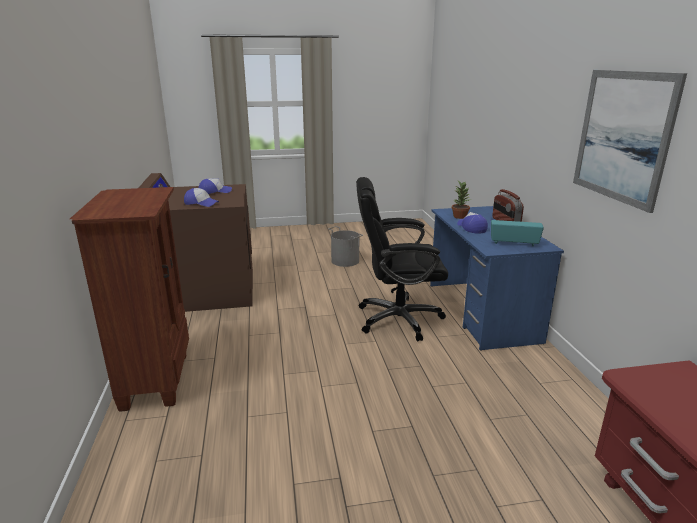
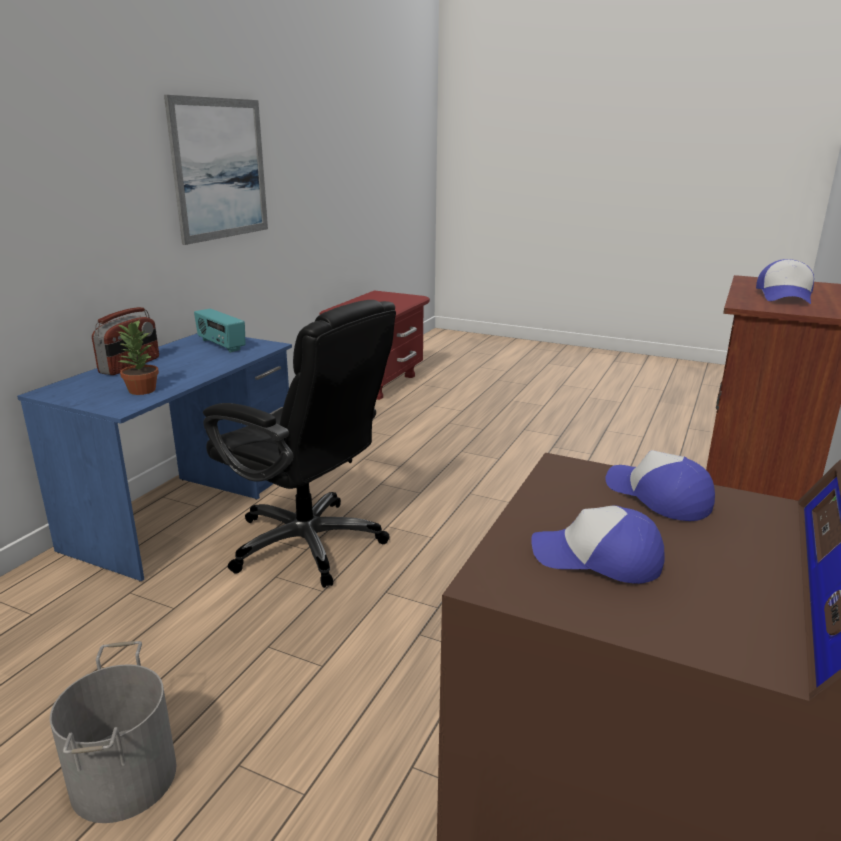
camera: 145 degrees left, 0 degrees up
cap [457,212,488,234] -> cap moved to [756,259,814,304]

